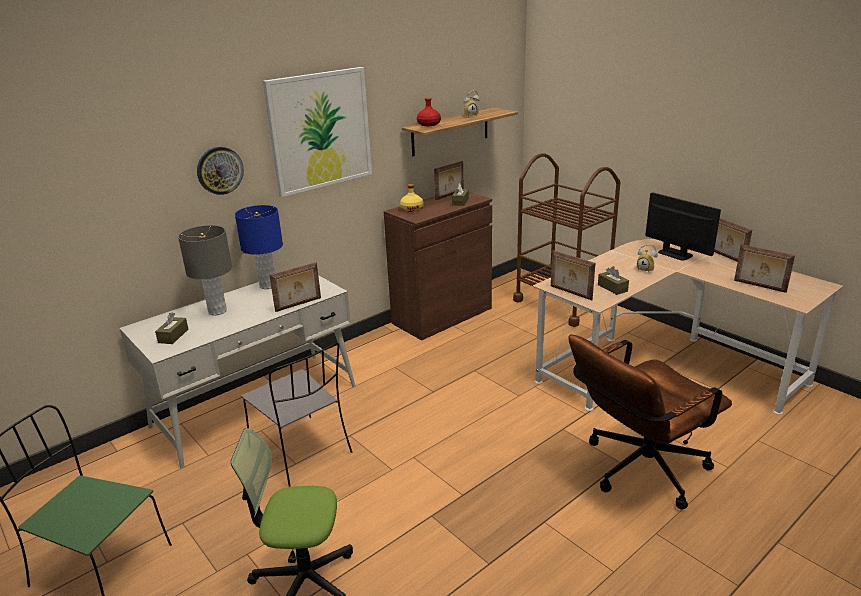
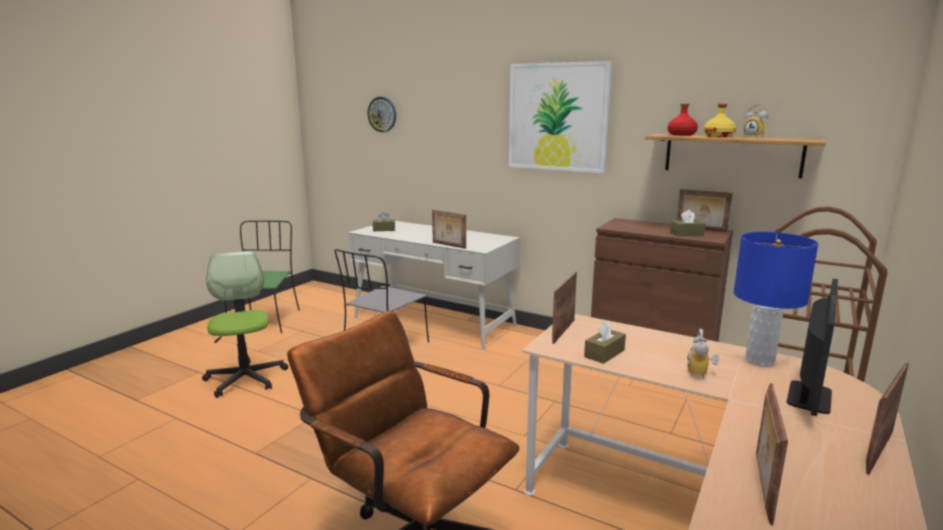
camera: 70 degrees right, 10 degrees down
grey table lamp [178,225,232,316] -> none
wall clock [197,147,244,195] -> wall clock moved to [368,97,396,132]
blue table lamp [235,205,283,289] -> blue table lamp moved to [734,232,819,367]
yellow bottle [400,184,424,212] -> yellow bottle moved to [704,104,736,137]

